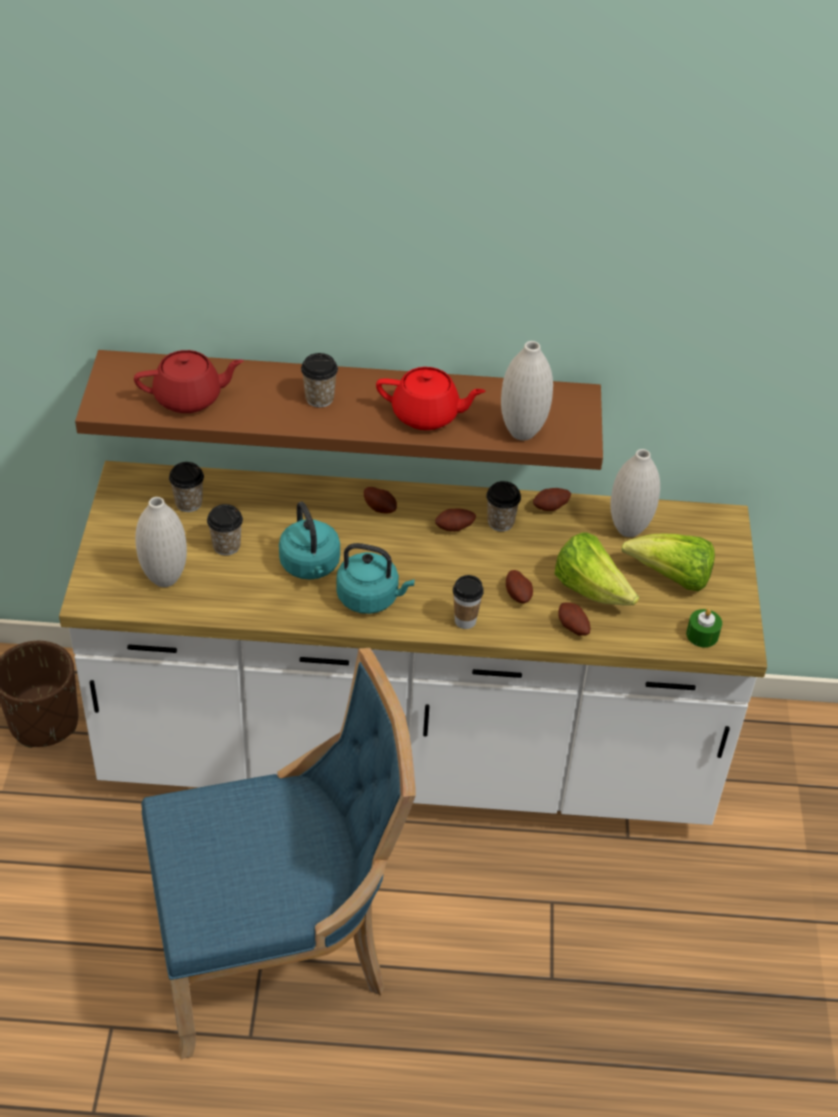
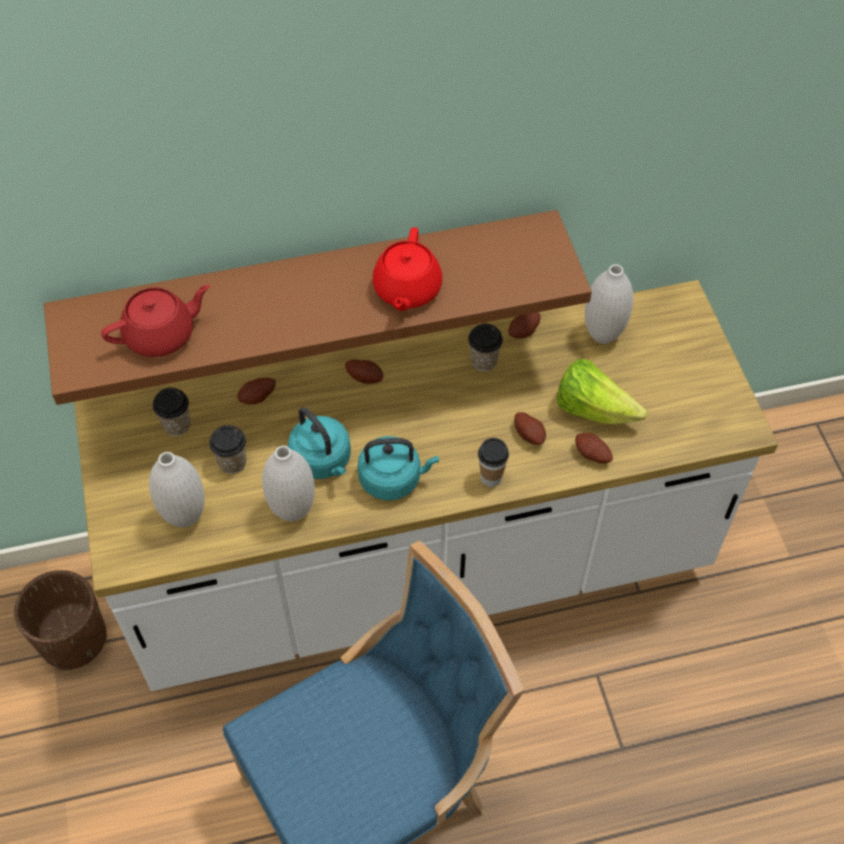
camera: 15 degrees left, 10 degrees up
cup [301,353,338,407] -> none
red teapot [376,367,485,430] -> red teapot turned 105 degrees clockwise [373,227,442,311]
potato [435,508,476,532] -> potato moved to [237,378,276,404]
white vase [501,341,553,440] -> white vase moved to [262,446,315,522]
lettuce [621,533,715,591] -> none
green candle [686,609,722,648] -> none

